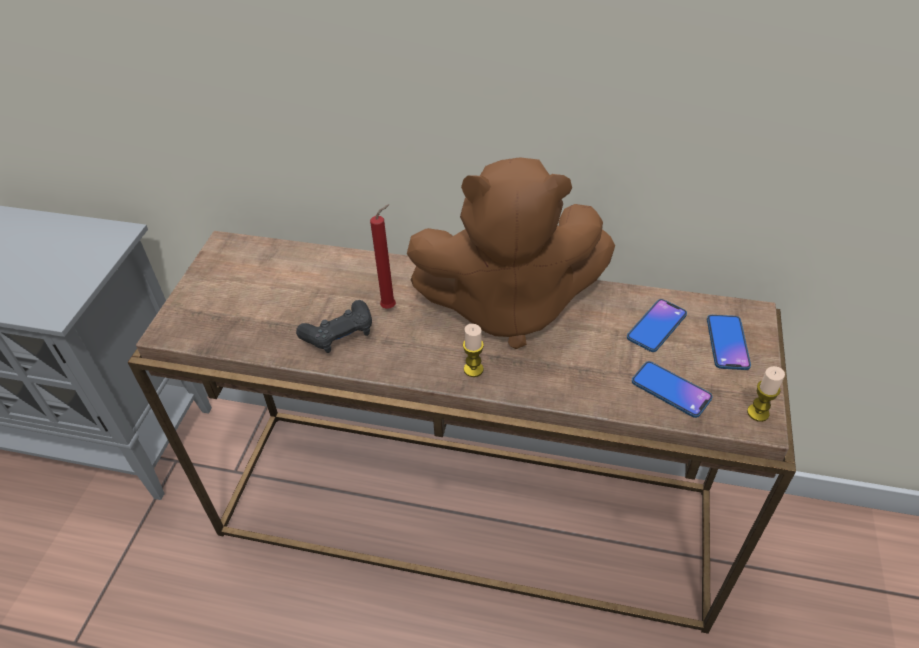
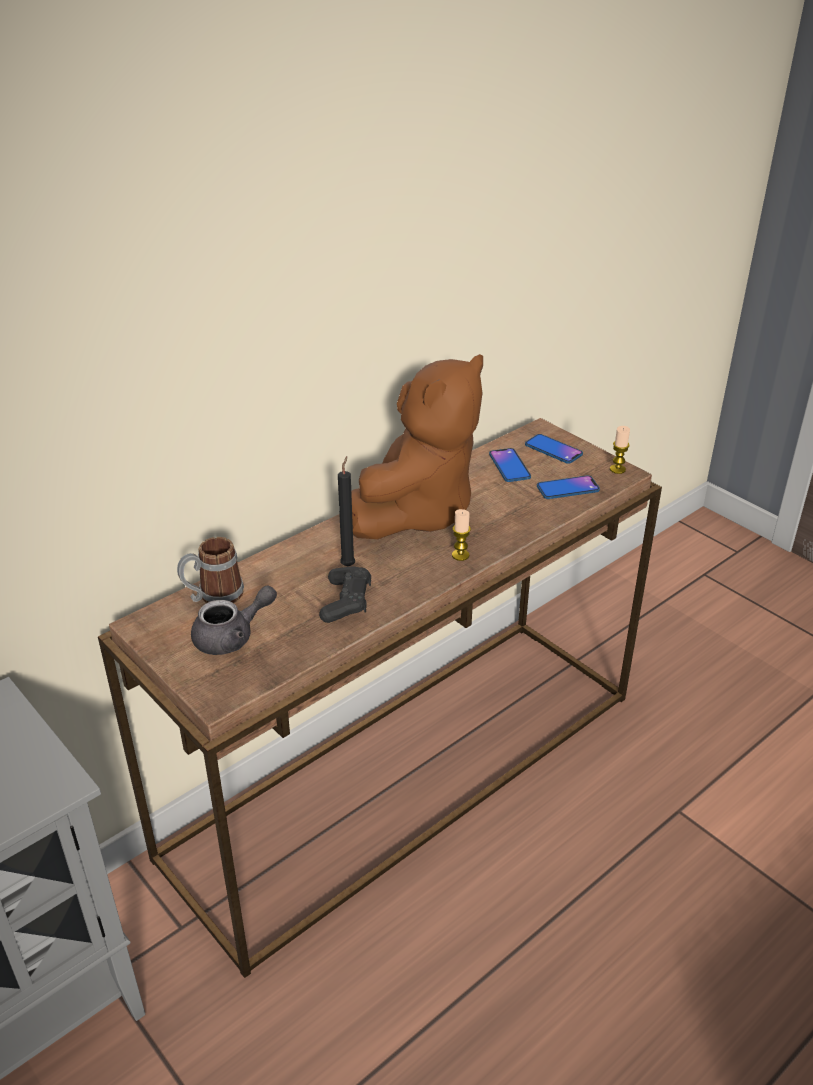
camera: 55 degrees left, 10 degrees down
red candle [370,204,396,309] -> black candle [338,456,355,566]
none -> mug [177,537,244,603]
none -> grey teapot [191,586,277,655]

